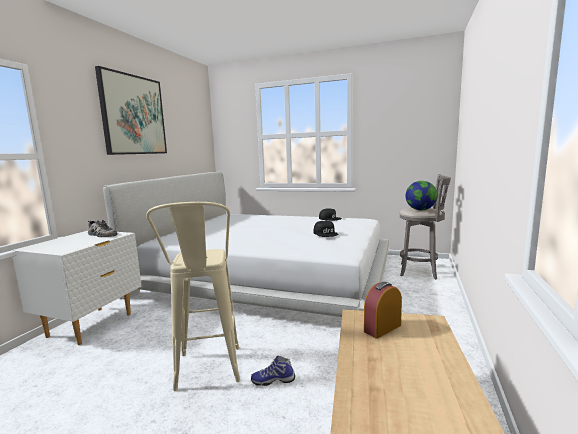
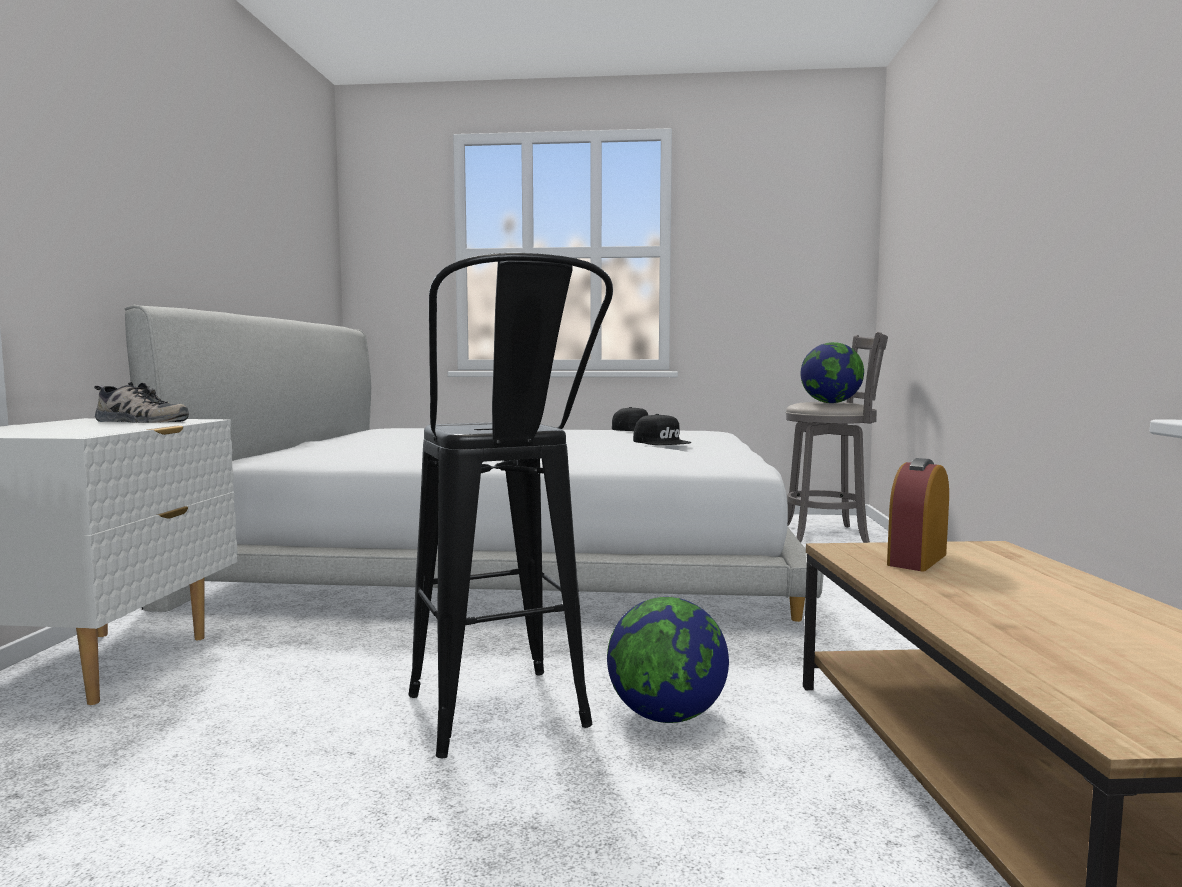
camera: 15 degrees left, 5 degrees down
picture [95,66,167,155] -> none
beige stool [146,202,240,391] -> black stool [408,253,613,758]
shoe [251,356,295,386] -> globe [607,597,729,723]

